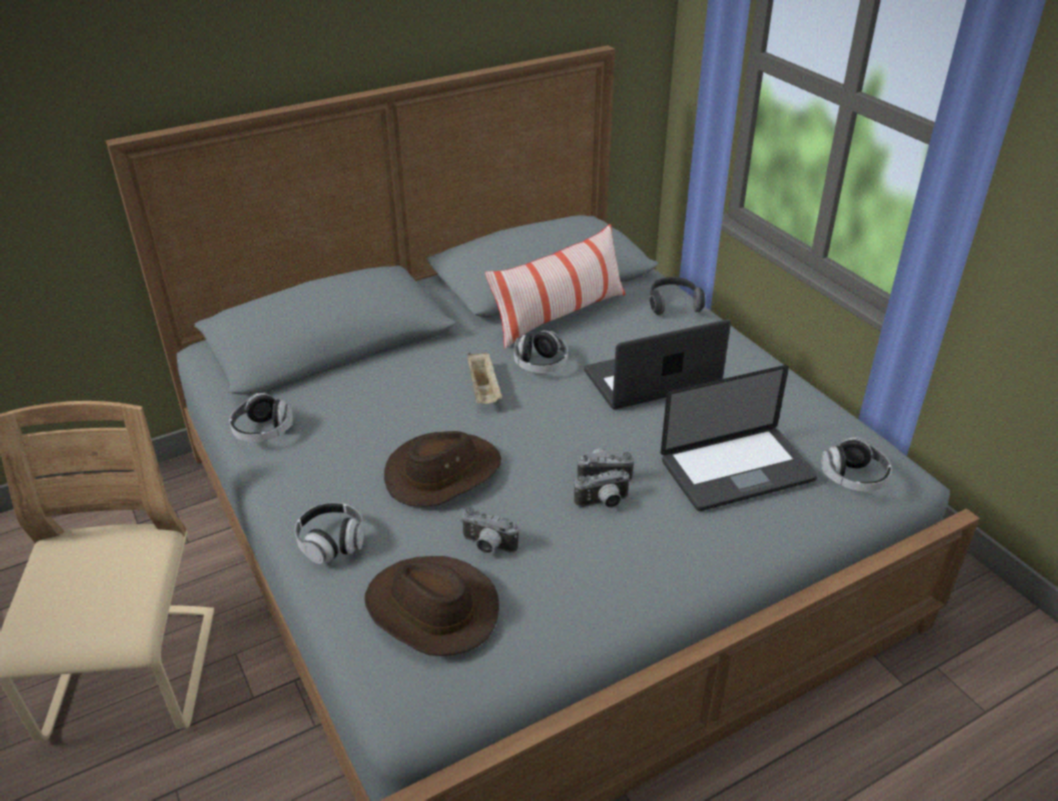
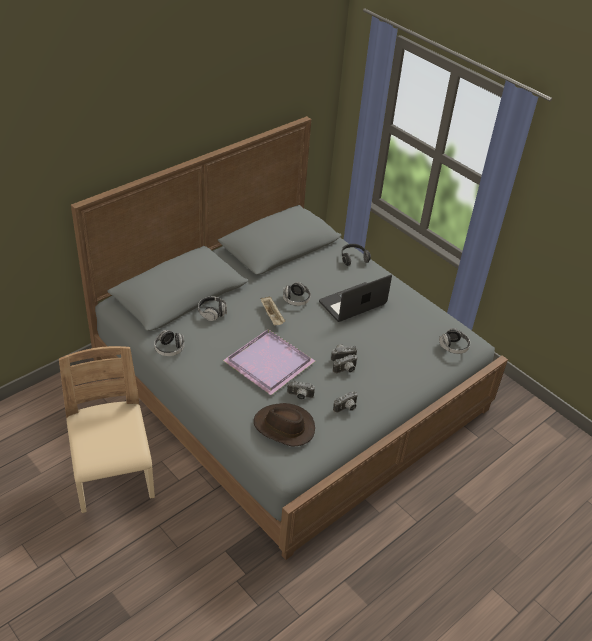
camera: 15 degrees left, 5 degrees up
headphones [295,503,364,564] -> headphones moved to [198,297,227,321]
brown hat [384,431,501,506] -> purple tray [223,329,315,395]
pillow [485,224,625,349] -> none
laptop [661,365,818,511] -> none
none -> camera [333,391,358,413]

